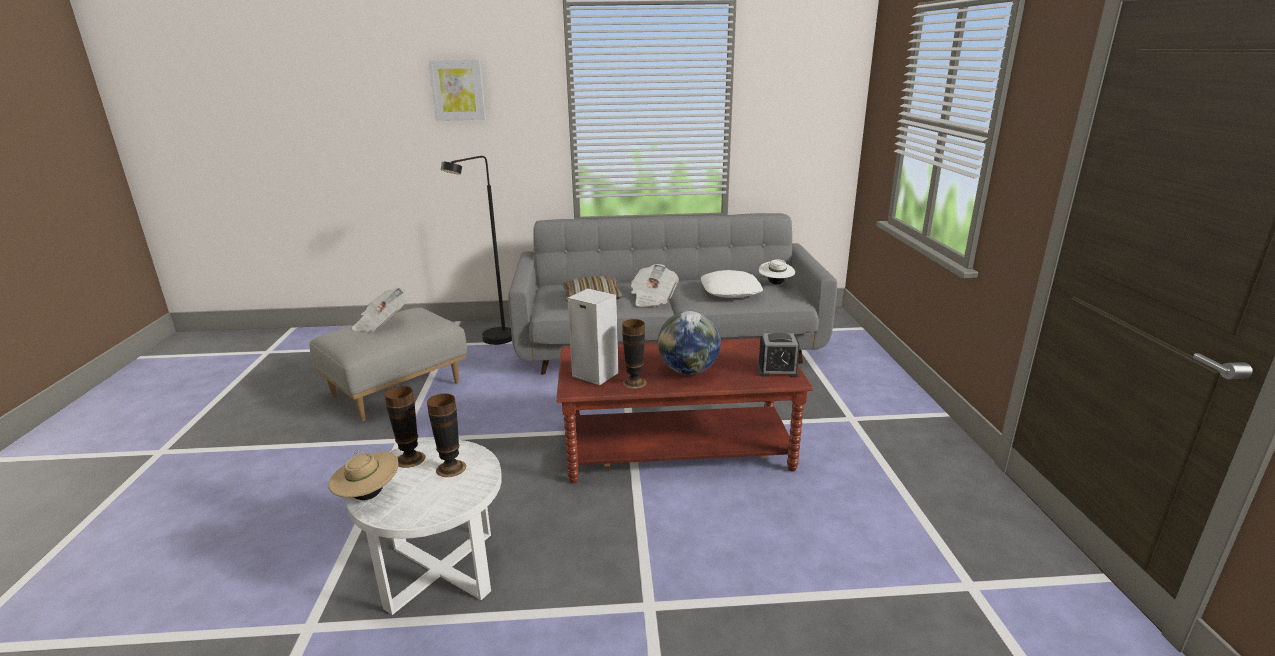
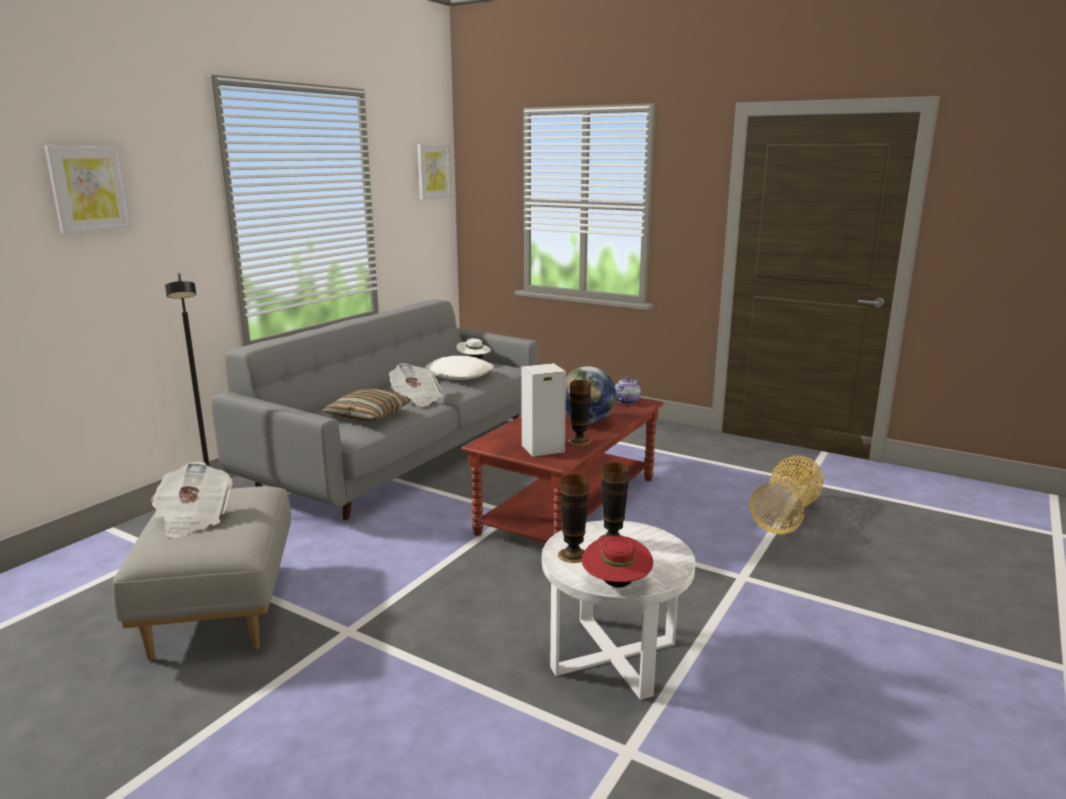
camera: 55 degrees left, 5 degrees down
beige hat [328,449,398,500] -> red hat [582,536,653,587]
alarm clock [757,333,800,377] -> teapot [615,377,641,405]
none -> picture [417,144,450,199]
none -> basket [749,455,824,534]

